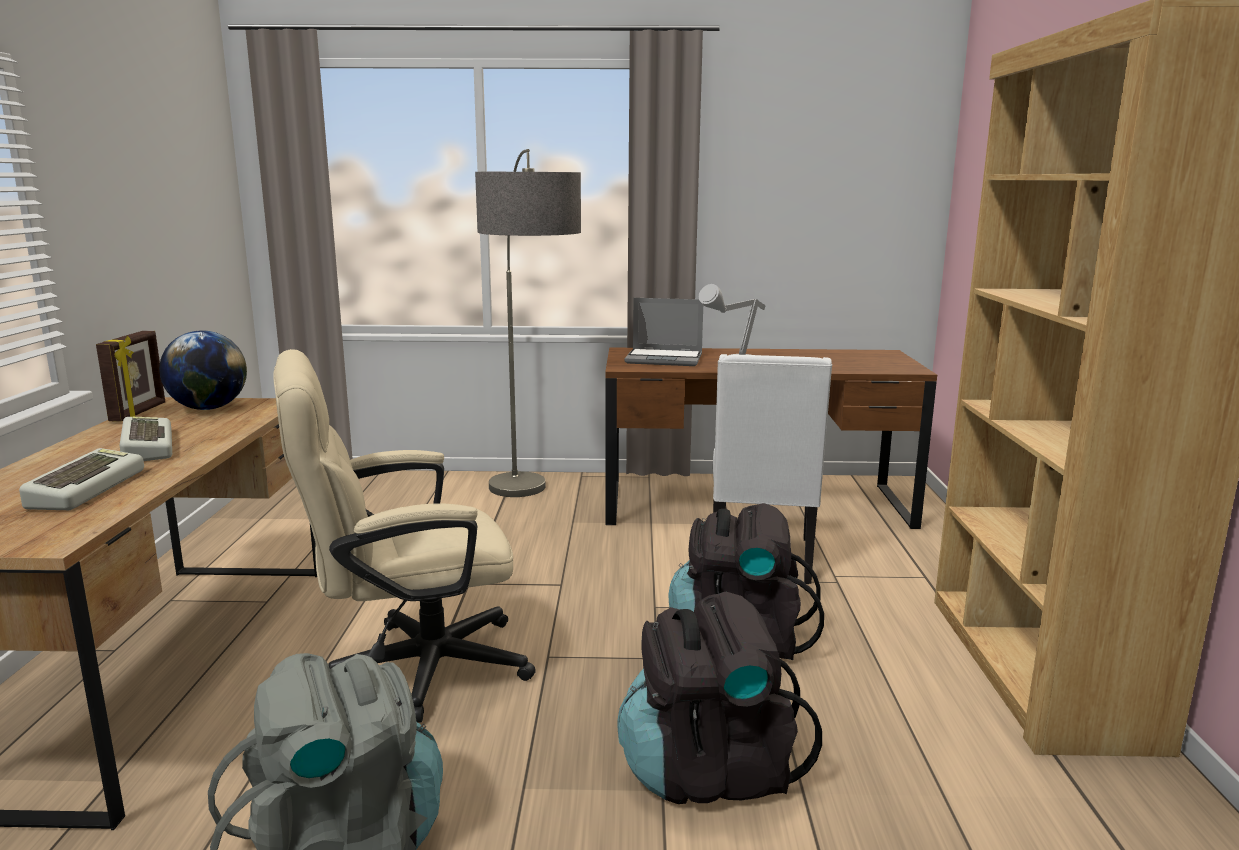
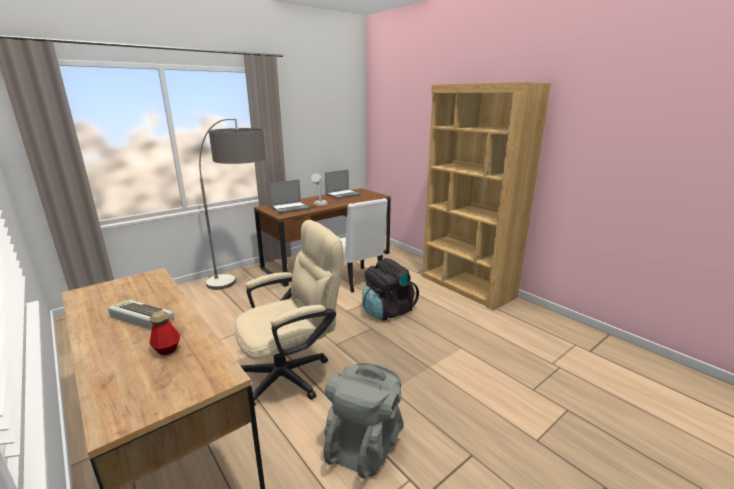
camera: 40 degrees left, 5 degrees up
keyboard [19,448,144,510] -> bottle [149,311,180,355]
picture frame [96,331,165,422] -> none
globe [159,330,247,410] -> none
beige office chair [273,349,536,723] -> beige office chair turned 150 degrees counterclockwise [234,220,344,407]
black backpack [617,592,822,804] -> none
none -> laptop [325,170,360,199]

